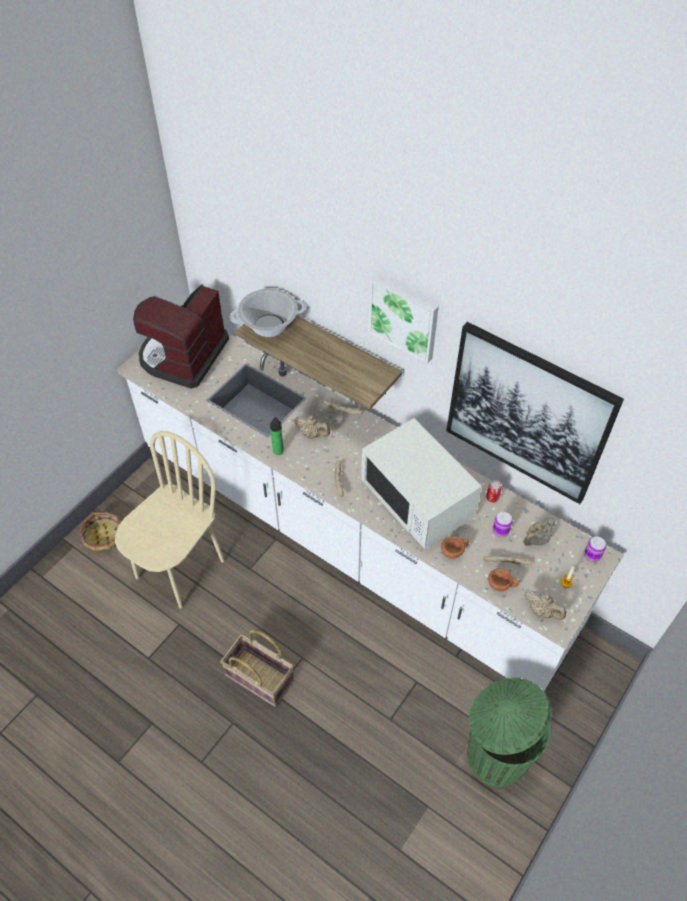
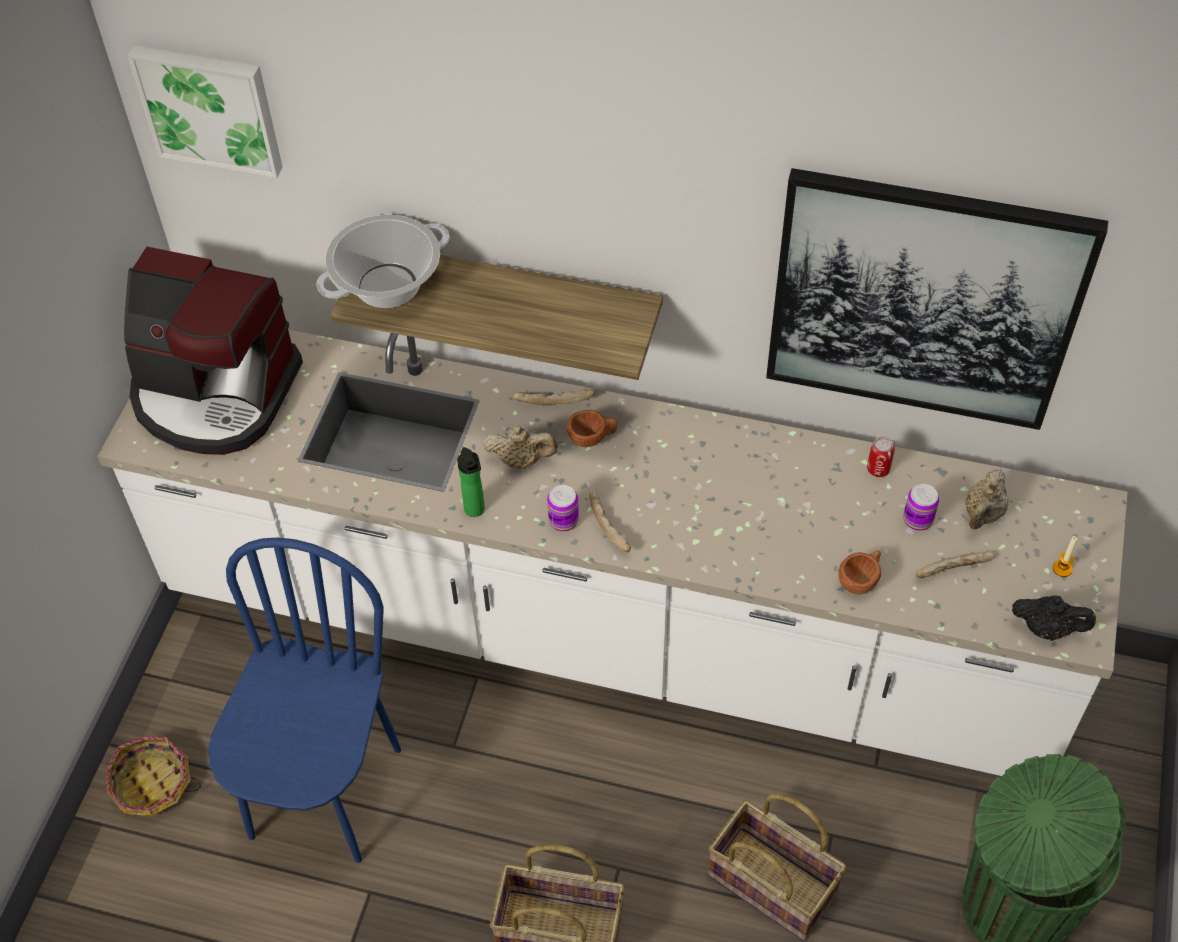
camera: 20 degrees left, 0 degrees up
beige chair [115,431,224,608] -> blue chair [209,538,401,863]
coffee machine [133,285,229,389] -> coffee machine turned 75 degrees counterclockwise [124,247,303,455]
white microwave [361,418,482,550] -> none
picture [368,275,439,364] -> picture moved to [127,45,283,178]
brown cup [488,568,520,591] -> brown cup moved to [567,410,618,447]
beige teapot [524,590,566,620] -> black teapot [1012,596,1096,641]
can [584,537,606,562] -> can moved to [547,485,579,531]
none -> basket [708,793,847,941]

